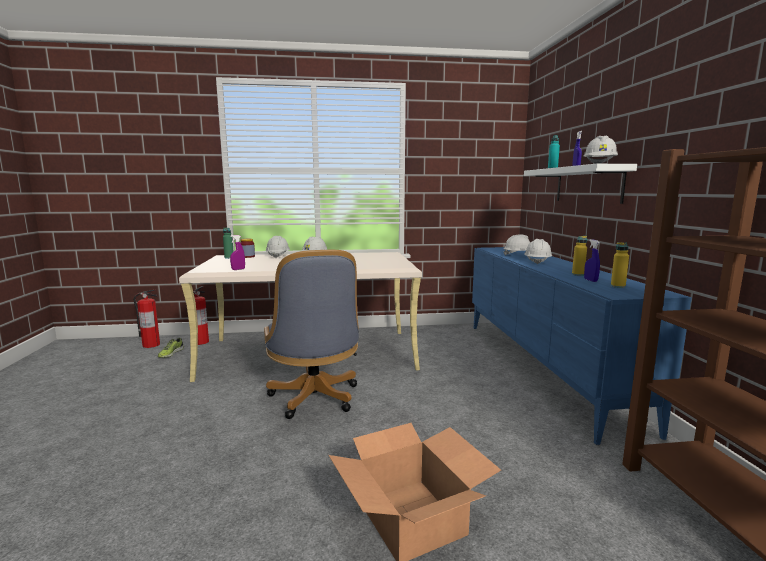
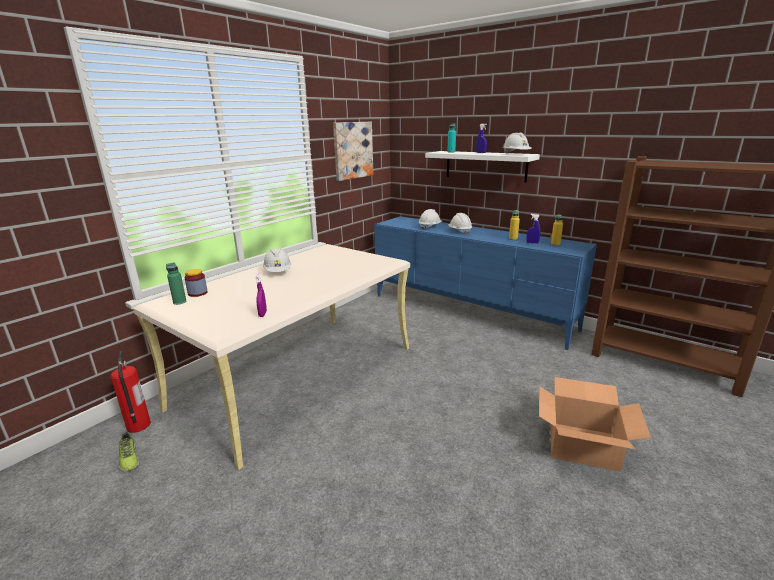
camera: 45 degrees left, 10 degrees up
fire extinguisher [133,289,160,348] -> none
blue office chair [264,250,359,419] -> none
white hard hat [266,236,290,258] -> none
none -> picture [333,122,373,181]

